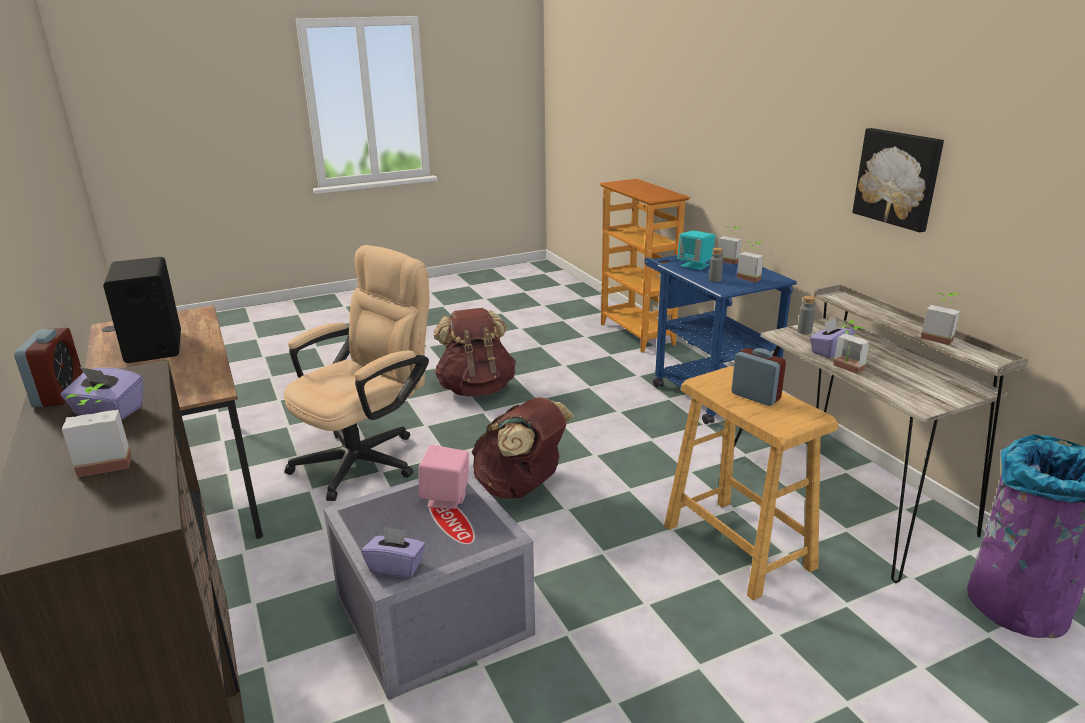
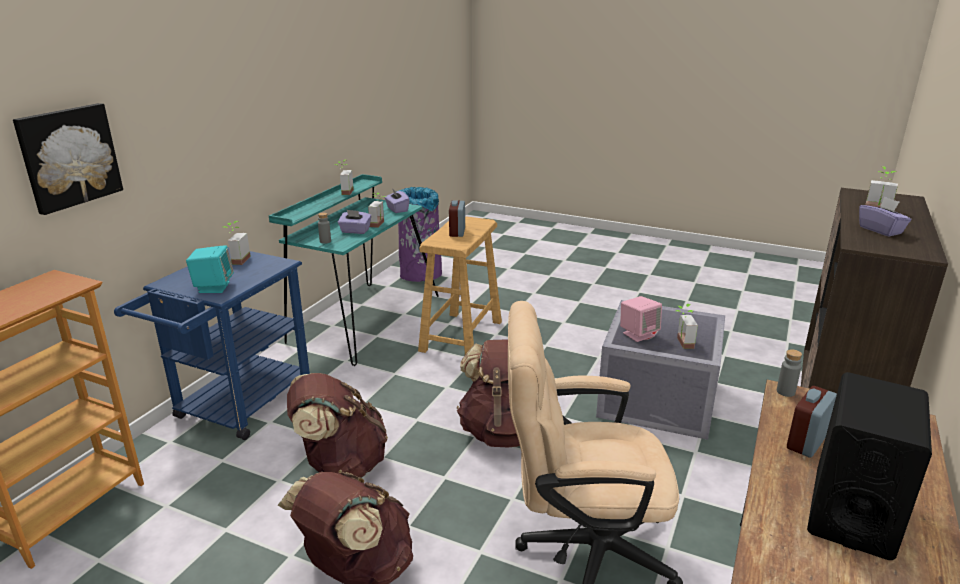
camera: 130 degrees left, 0 degrees up
alarm clock [14,328,83,407] -> alarm clock moved to [787,386,837,458]
purple tissue box [362,527,425,578] -> purple tissue box moved to [384,189,410,213]
grey bottle [709,248,723,282] -> grey bottle moved to [777,349,802,397]
potted plant [718,226,741,265] -> potted plant moved to [676,304,698,349]
beige desk [734,284,1029,583] -> turquoise desk [269,174,439,366]
picture [852,128,944,232] -> picture moved to [13,103,123,215]
none -> brown backpack [287,373,388,477]

